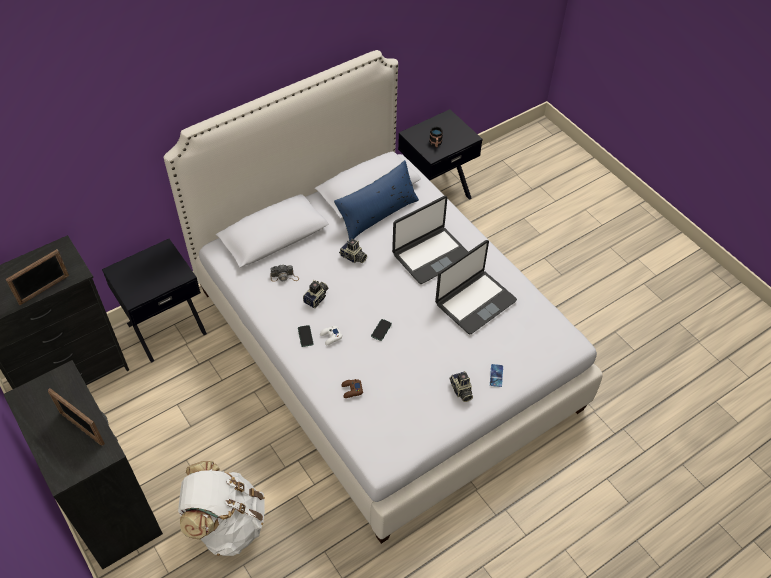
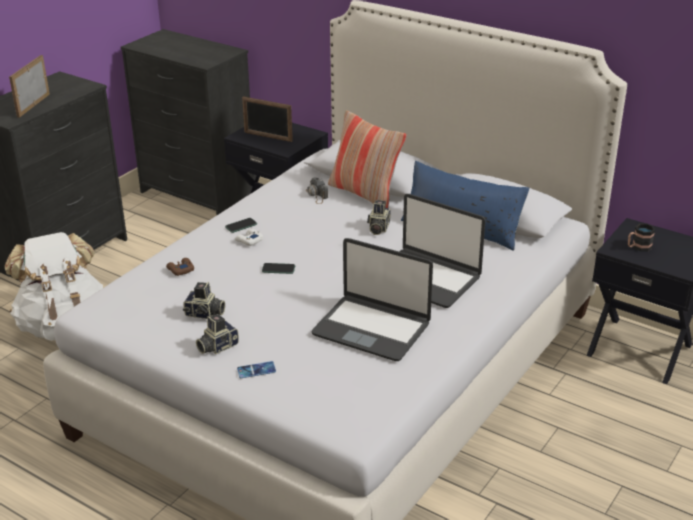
camera: 70 degrees right, 20 degrees down
picture frame [6,249,69,305] -> picture frame moved to [242,96,293,142]
camera [303,280,328,308] -> camera moved to [183,282,225,319]
none -> pillow [328,110,406,208]

